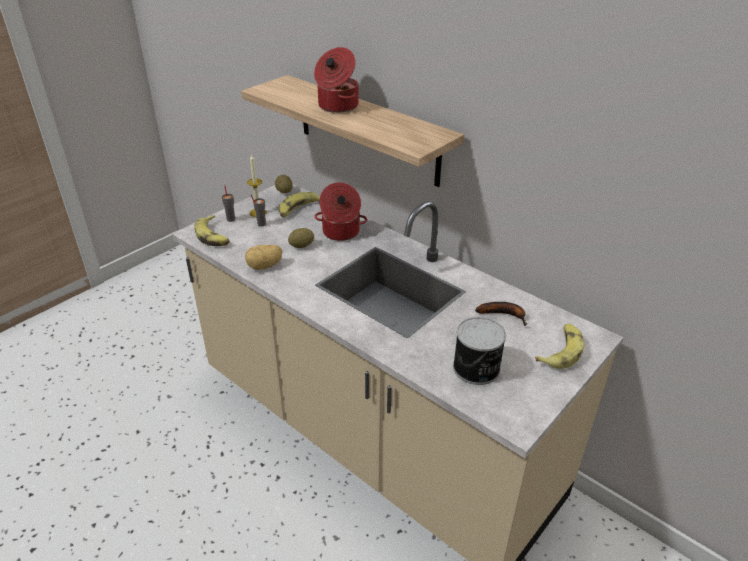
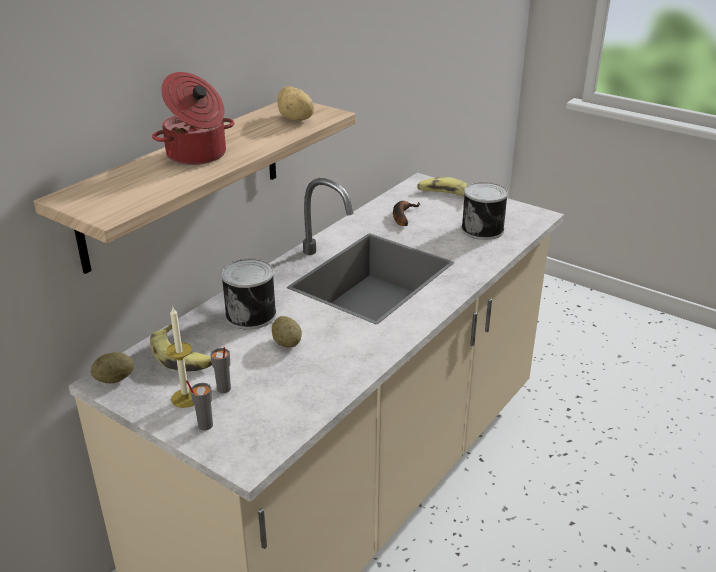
camera: 95 degrees left, 5 degrees down
banana [194,215,230,246] -> none
potato [245,245,282,270] -> potato moved to [277,86,314,121]
cooking pot [314,182,367,241] -> can [221,259,276,330]

